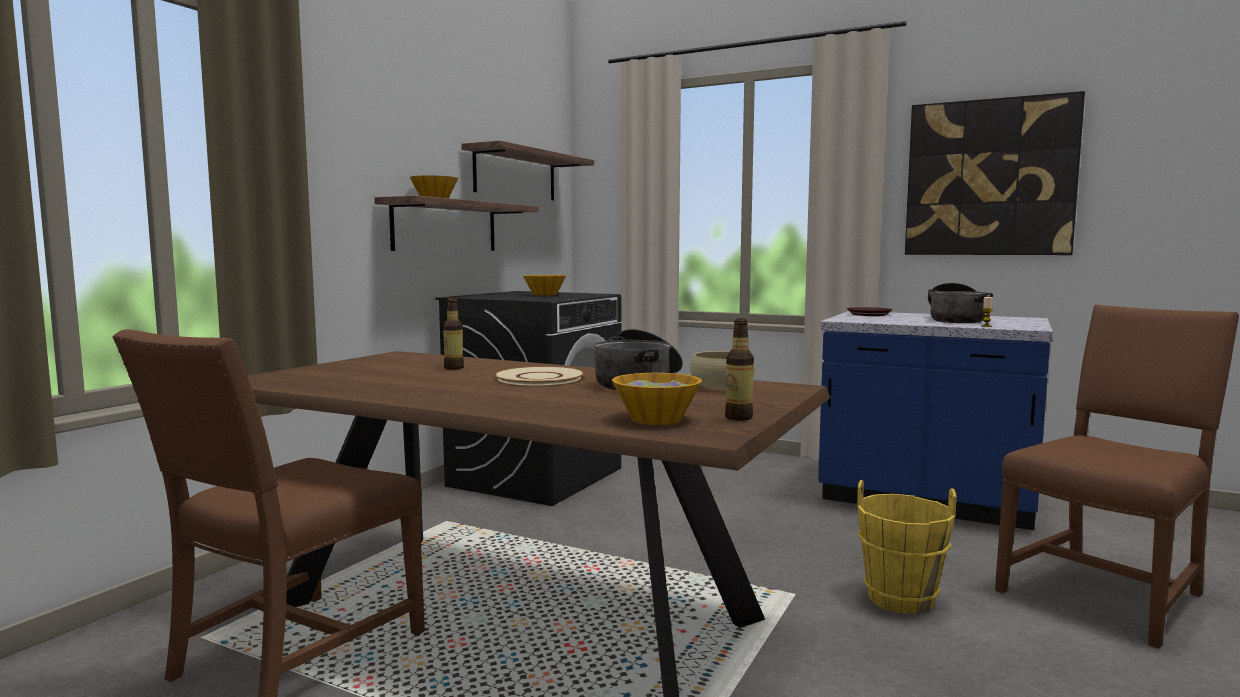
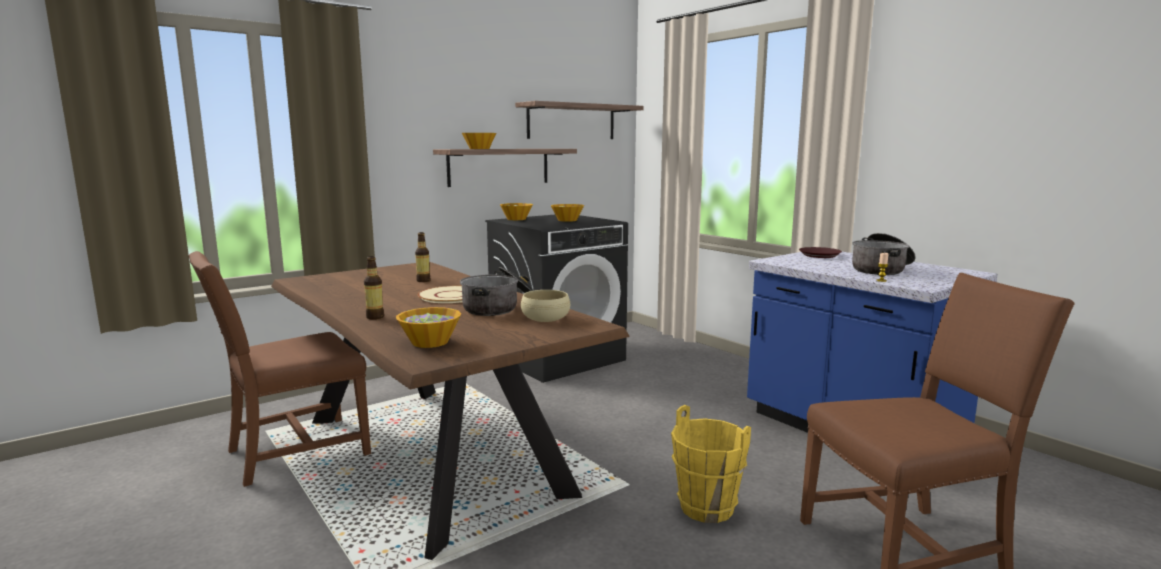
camera: 25 degrees right, 5 degrees up
bottle [725,318,754,421] -> bottle moved to [364,256,384,320]
picture [905,91,1085,255] -> none
none -> bowl [500,203,533,220]

